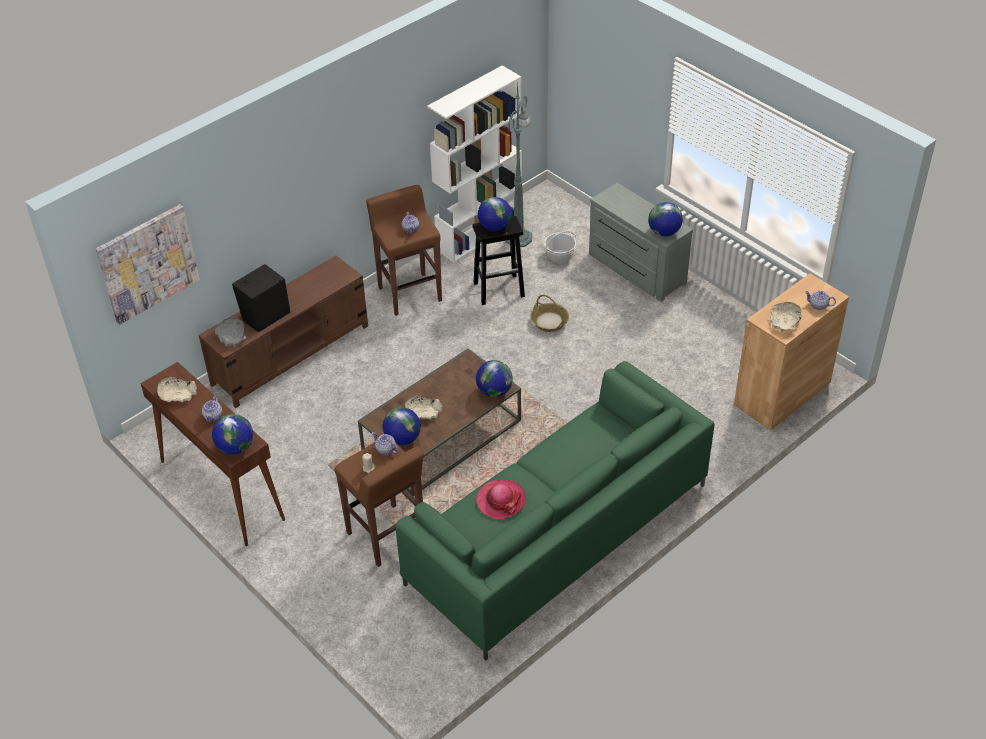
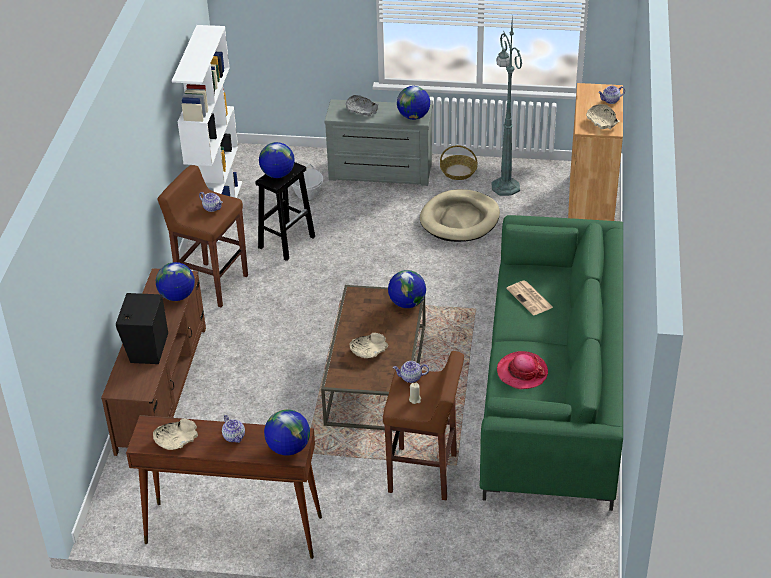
camera: 40 degrees left, 5 degrees down
picture [96,204,200,325] -> none
grey bowl [215,317,247,347] -> grey bowl moved to [346,95,378,116]
globe [383,407,421,445] -> globe moved to [156,262,195,301]
green floor lamp [505,79,532,247] -> green floor lamp moved to [491,18,522,196]
basket [530,295,569,332] -> basket moved to [440,145,478,180]
none -> beige dog bed [420,189,500,242]
none -> newspaper [506,281,553,315]

